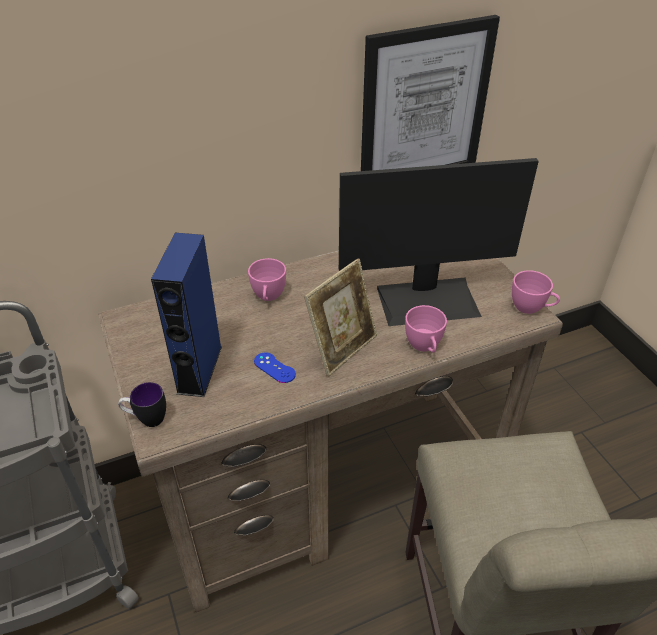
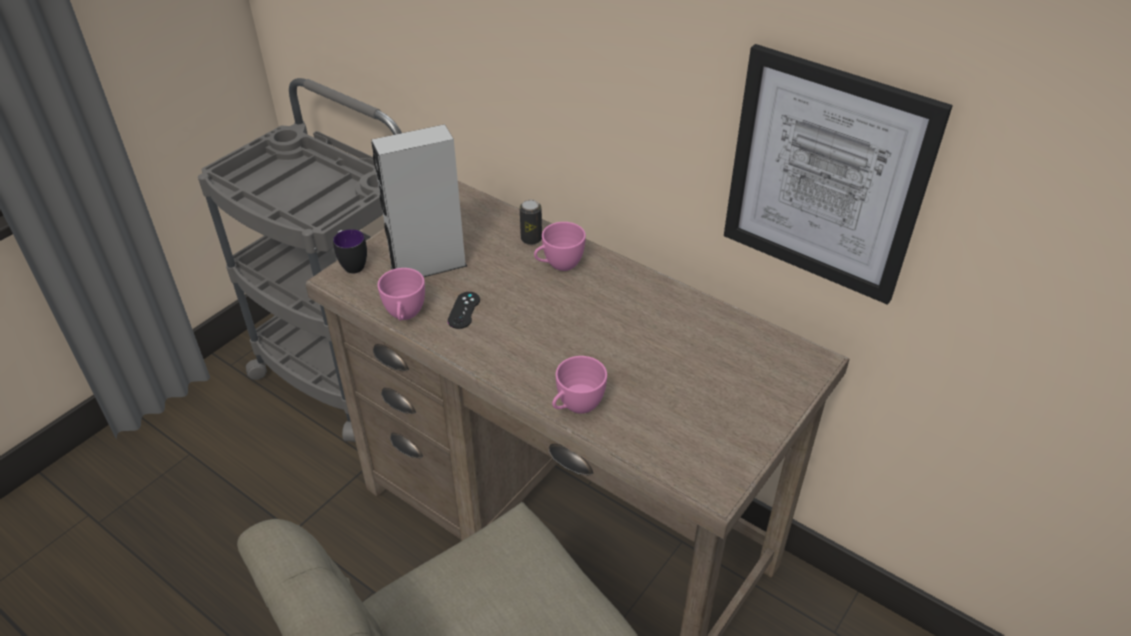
camera: 60 degrees right, 0 degrees up
blue speaker [151,233,222,397] -> grey speaker [371,124,467,277]
blue game controller [254,353,296,383] -> black game controller [447,292,480,329]
picture frame [304,258,377,377] -> none
monitor [339,158,539,326] -> none
pink cup [512,270,560,314] -> pink cup moved to [378,268,425,321]
none -> can [520,200,542,245]

